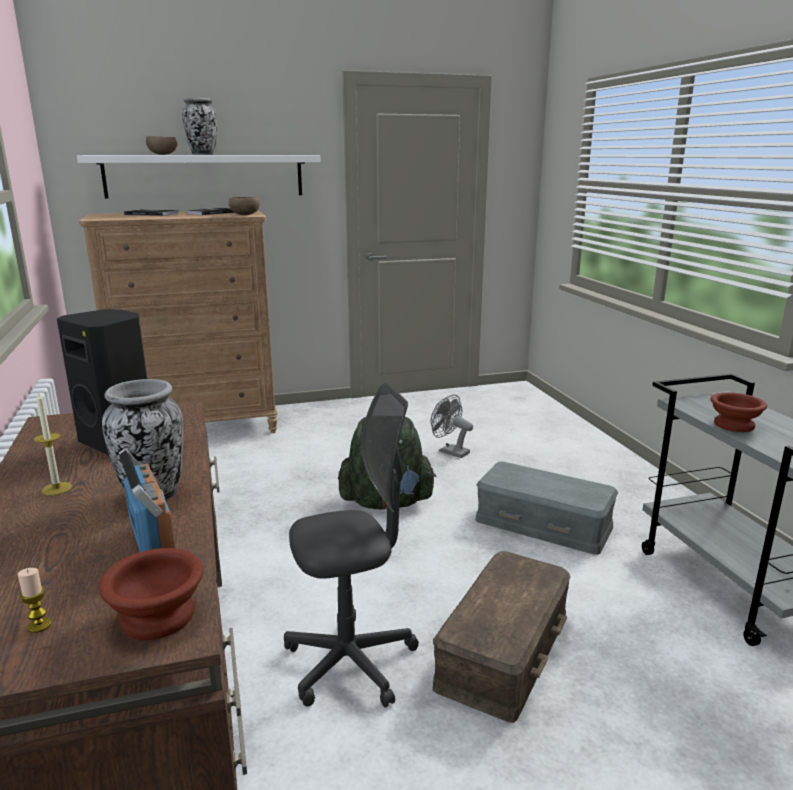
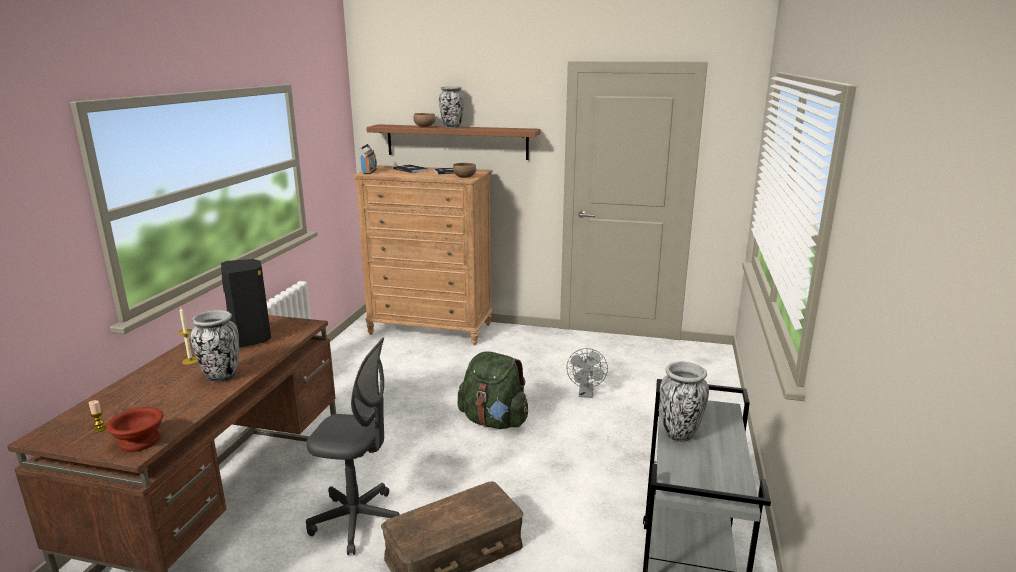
camera: 30 degrees right, 0 degrees up
white shelf [77,155,321,198] -> brown shelf [366,124,540,160]
radio [119,448,176,552] -> radio moved to [359,144,377,174]
grey fan [431,394,473,458] -> grey fan turned 150 degrees counterclockwise [566,348,608,398]
grey storage box [475,461,618,555] -> none
brown bowl [711,392,767,432] -> vase [660,362,709,442]

